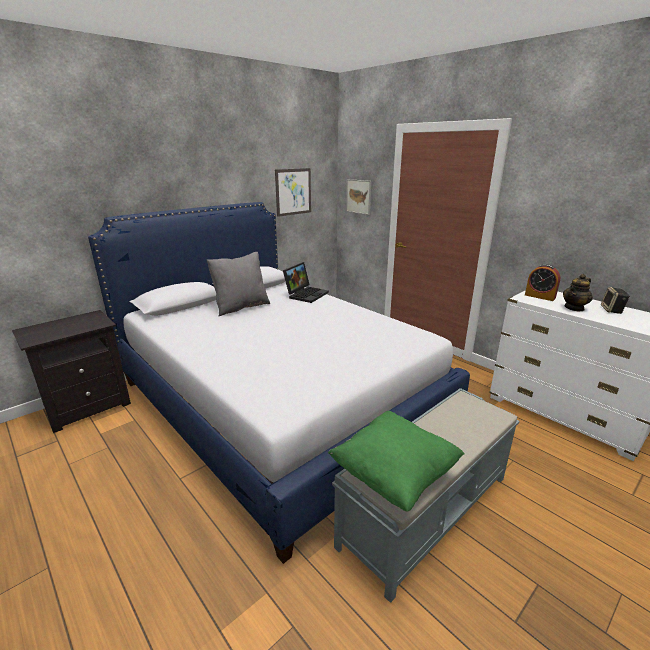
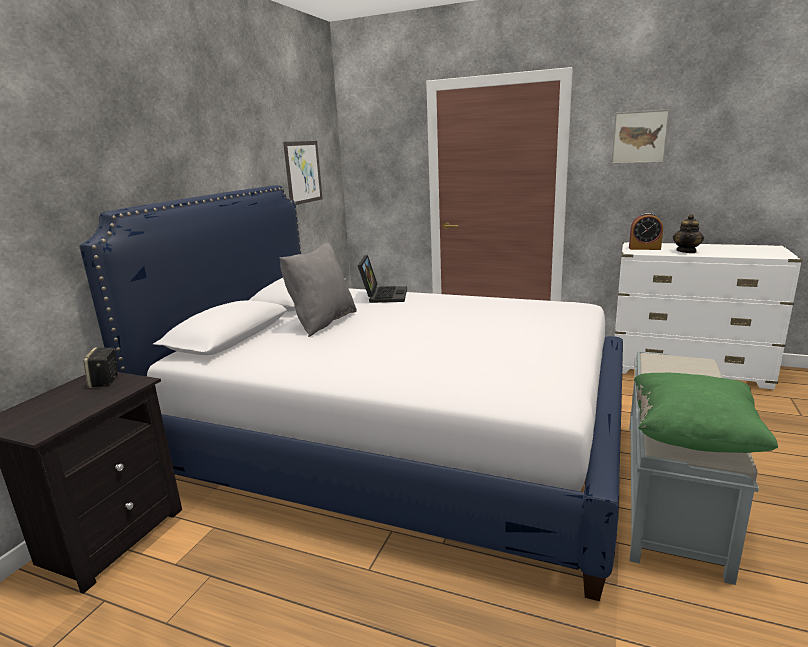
camera: 25 degrees left, 5 degrees down
picture [346,179,371,215] -> picture moved to [611,109,670,164]
speaker [601,287,630,314] -> speaker moved to [83,347,119,388]

